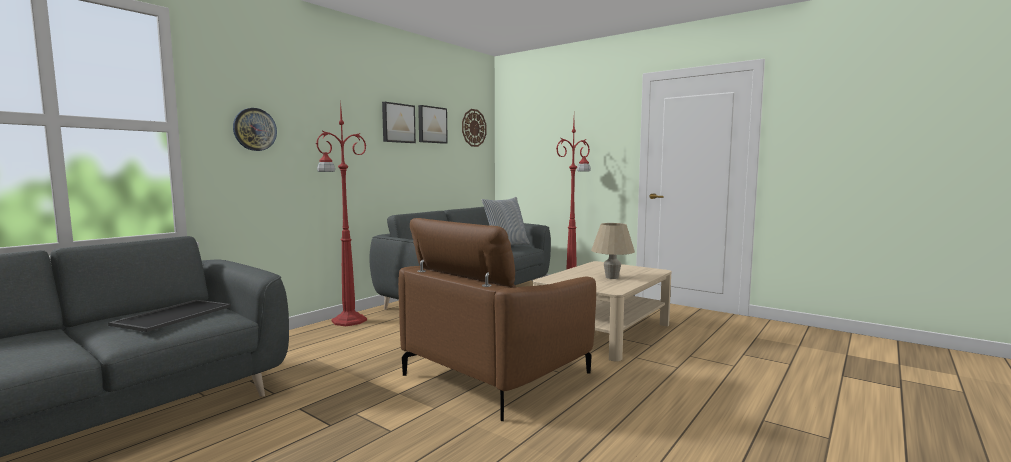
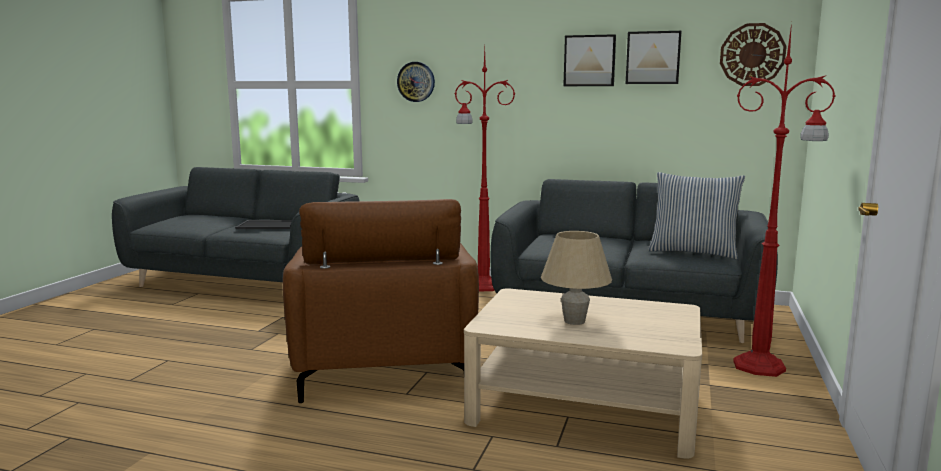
camera: 70 degrees right, 5 degrees up
brown armchair [398,218,596,421] -> brown armchair turned 120 degrees counterclockwise [283,199,479,404]

